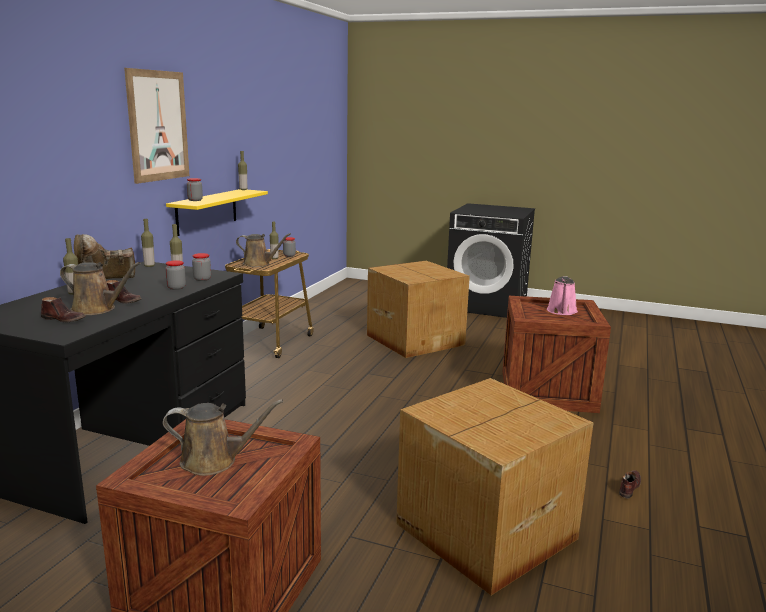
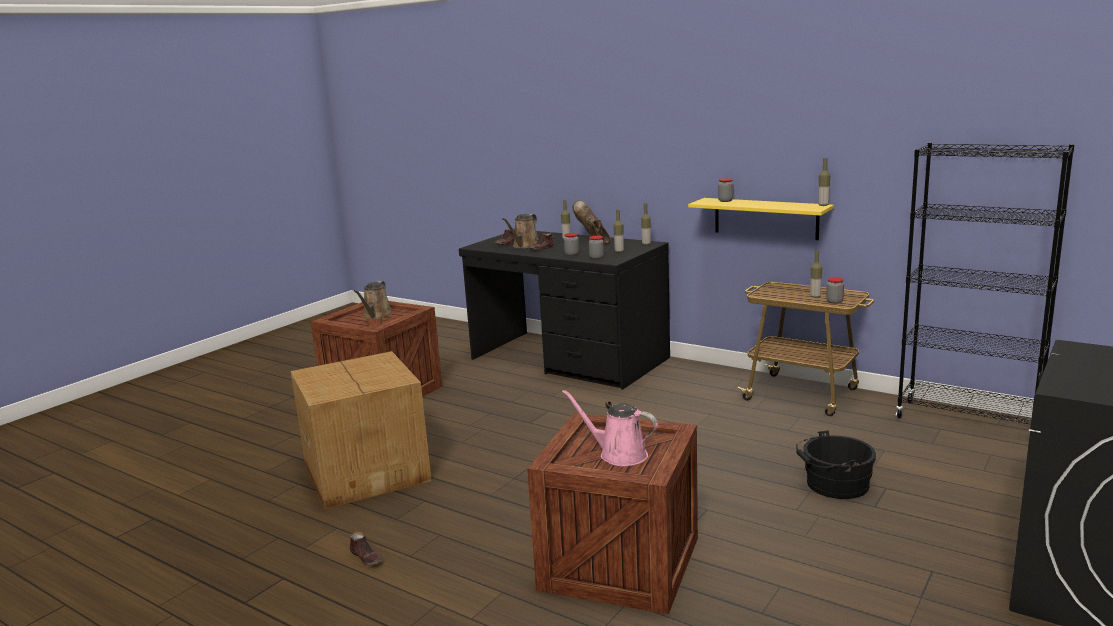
camera: 105 degrees right, 0 degrees up
picture [124,68,190,184] -> none
brown watering can [236,233,291,267] -> none
cardboard box [367,261,470,358] -> black bucket [796,430,876,499]
none -> black bookcase [896,142,1074,436]

